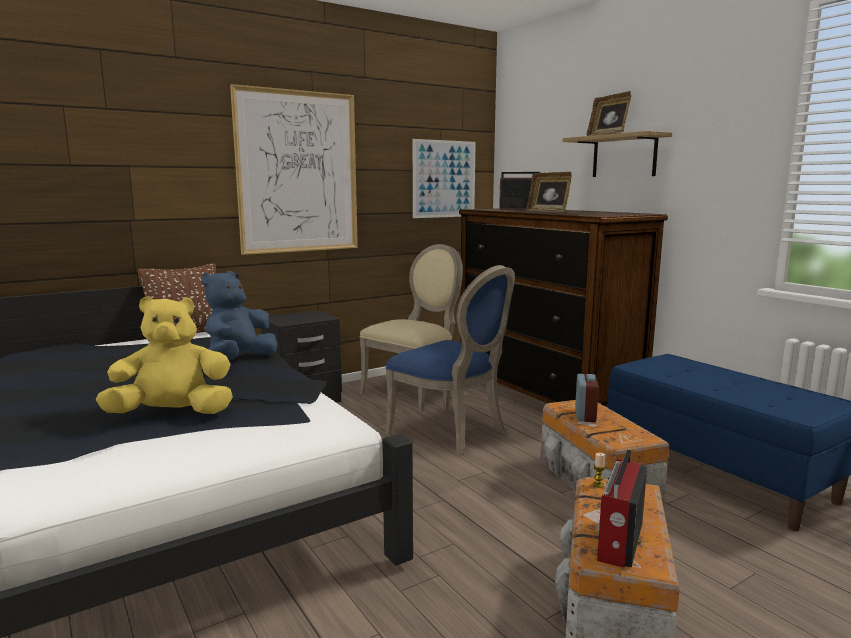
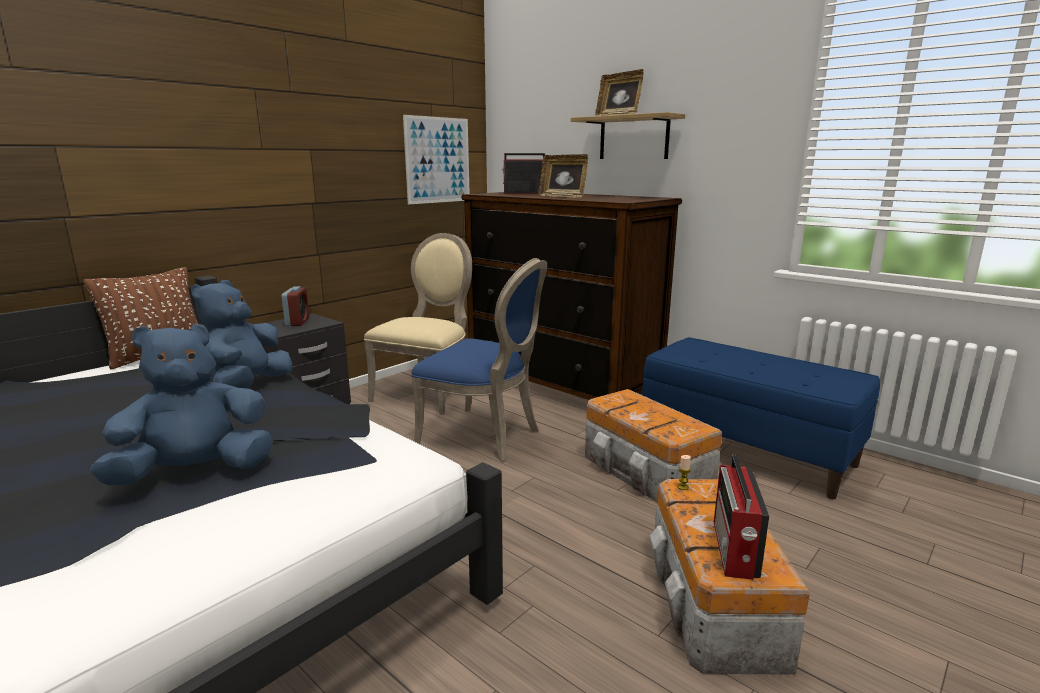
camera: 15 degrees left, 5 degrees up
yellow plush toy [96,296,233,414] -> blue plush toy [91,324,273,486]
picture [230,84,358,255] -> none
alarm clock [575,374,599,422] -> alarm clock moved to [281,286,309,326]

